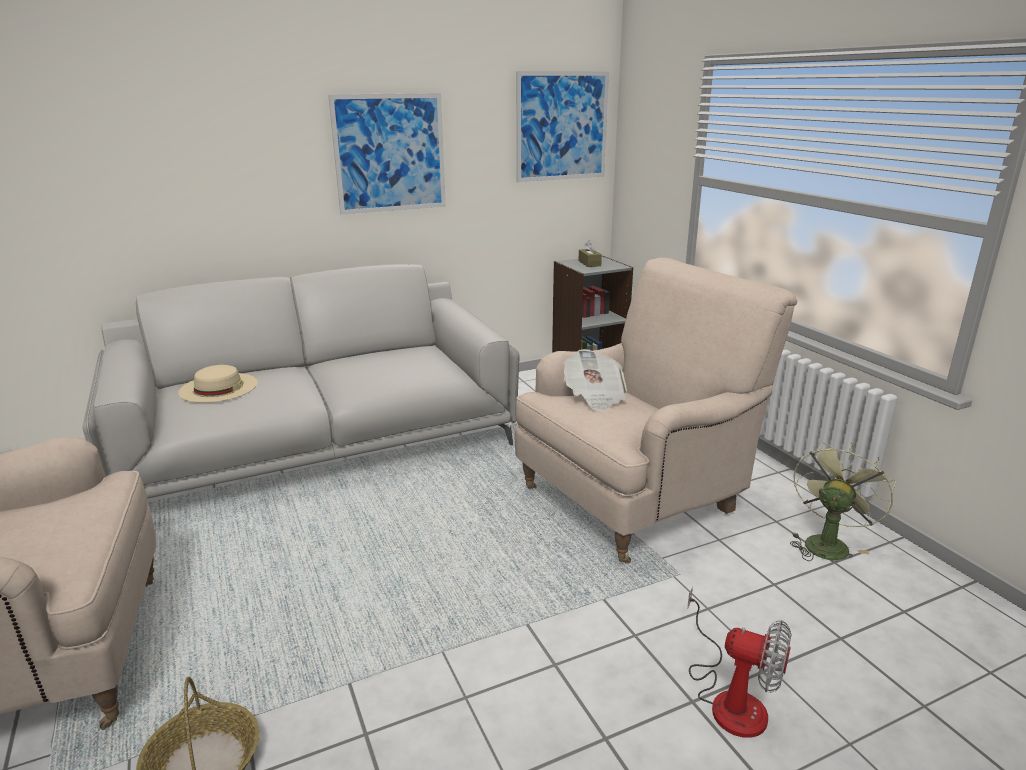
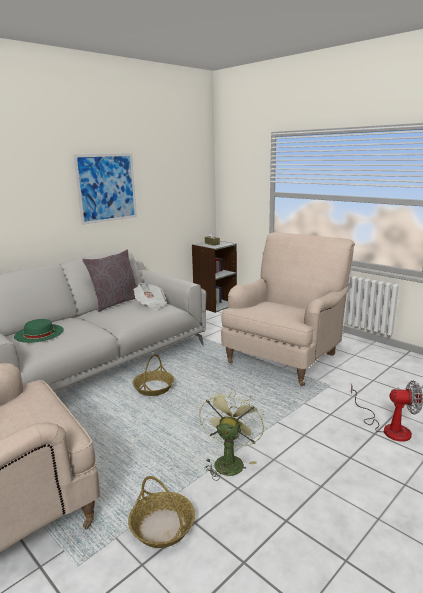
camera: 20 degrees left, 5 degrees down
beige hat [178,365,258,403] -> green hat [14,319,64,343]
picture [516,71,609,182] -> none
newspaper [564,349,628,411] -> newspaper moved to [134,283,167,310]
green fan [790,442,896,561] -> green fan moved to [199,389,264,481]
none -> grey pillow [82,249,137,312]
none -> basket [132,354,174,396]

